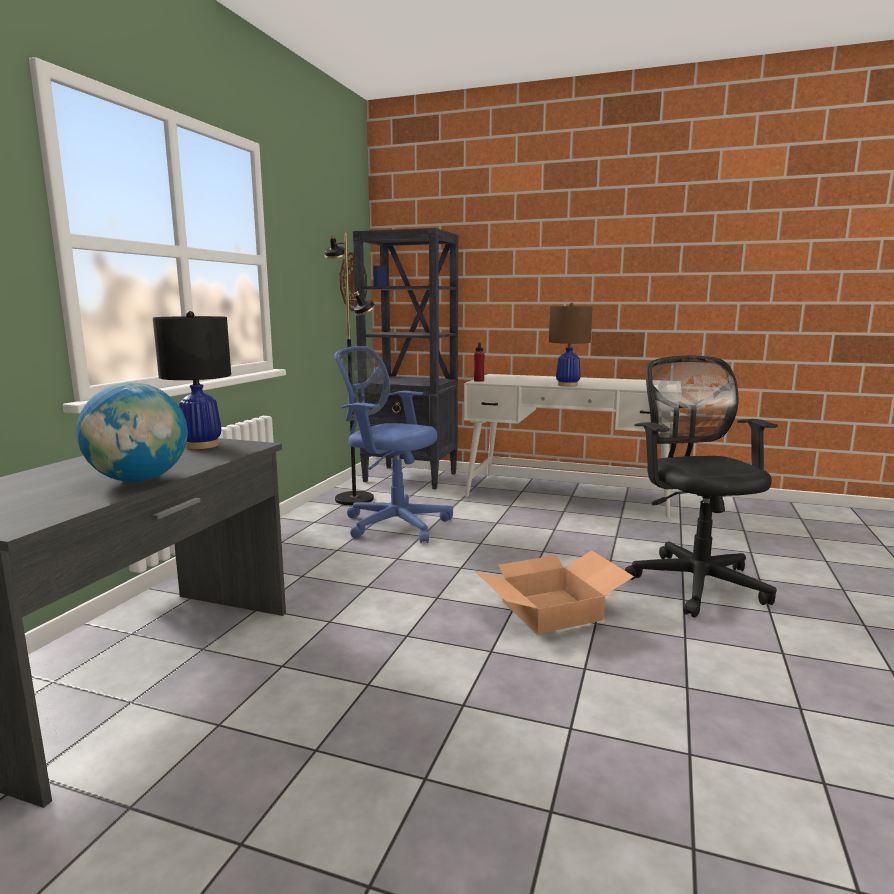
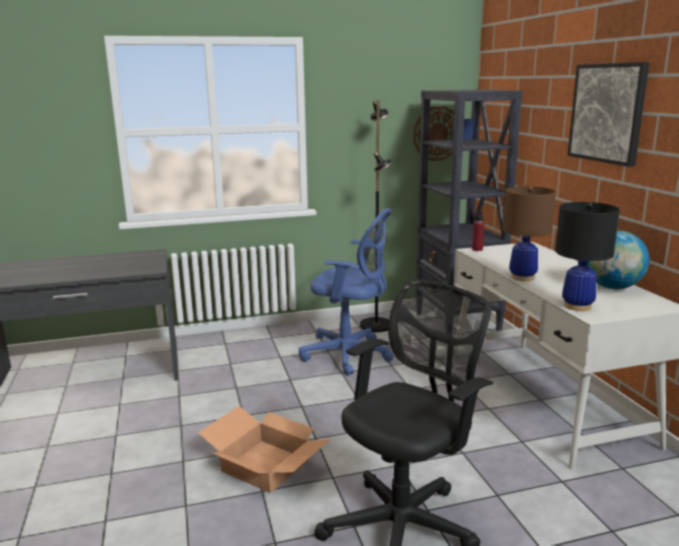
camera: 55 degrees right, 5 degrees up
globe [77,382,188,482] -> globe moved to [587,231,650,289]
black table lamp [153,311,231,449] -> black table lamp moved to [555,202,620,311]
blue office chair [334,346,453,543] -> blue office chair turned 120 degrees clockwise [298,208,394,376]
none -> picture [567,62,649,167]

